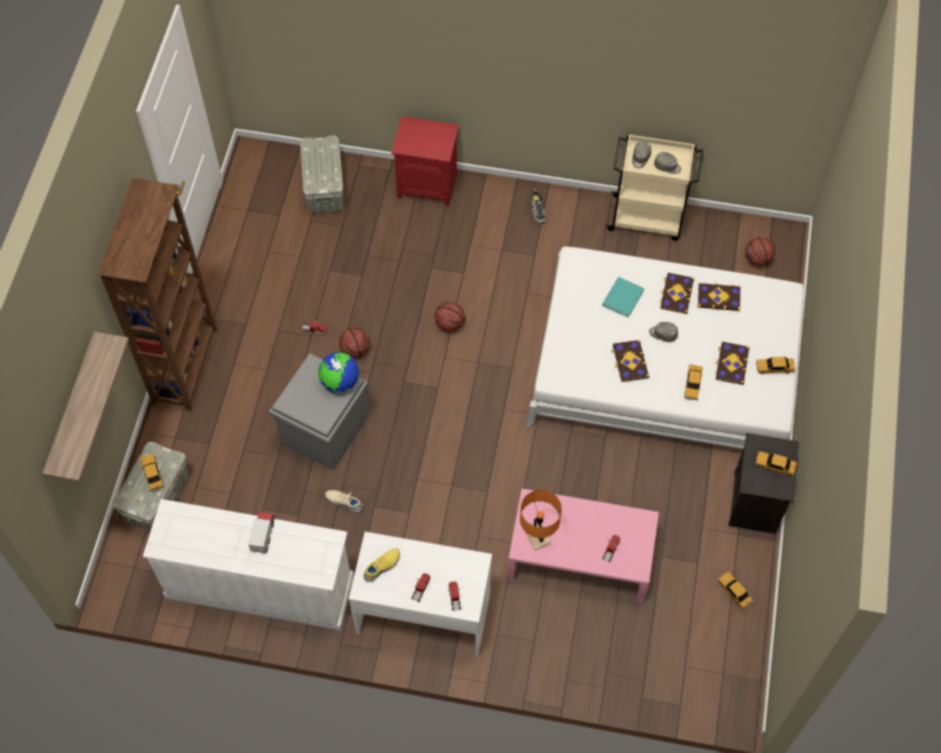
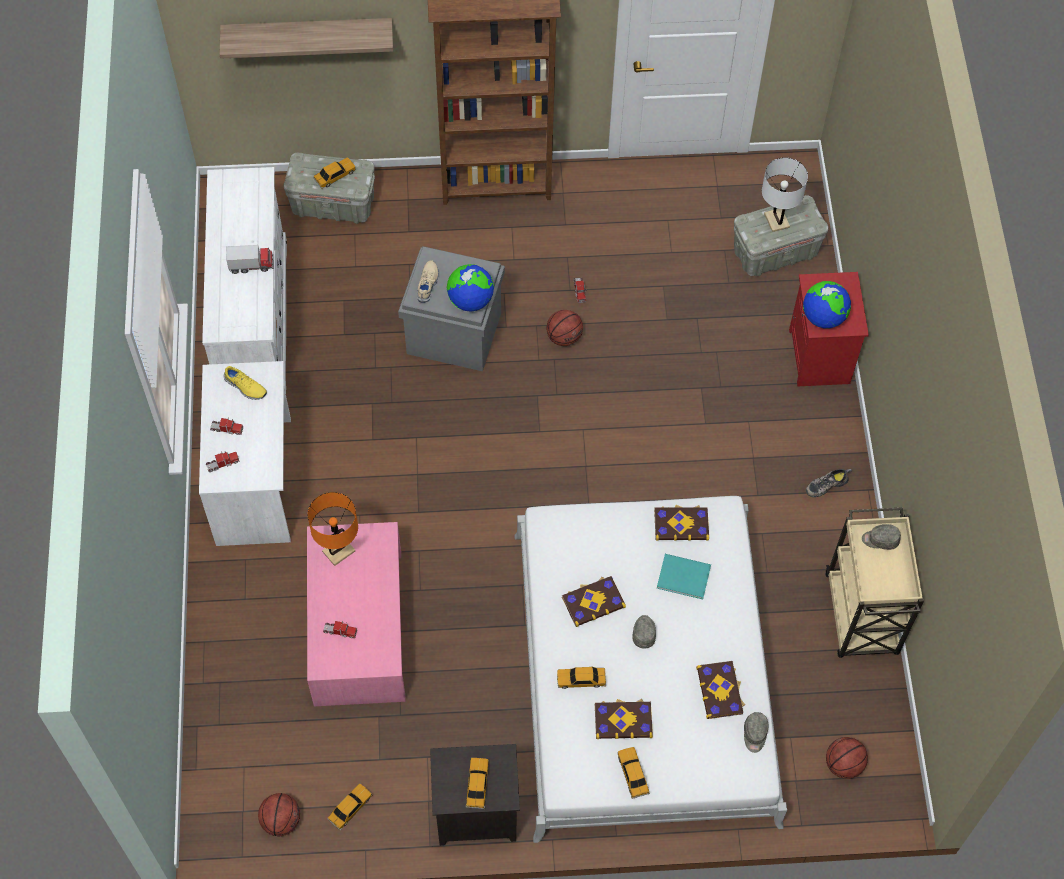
camera: 75 degrees right, 0 degrees up
beige shoe [325,490,363,513] -> beige shoe moved to [417,260,439,303]
basketball [435,302,465,332] -> basketball moved to [258,793,300,837]
grey cap [654,152,681,174] -> grey cap moved to [744,712,768,753]
book [660,273,695,314] -> book moved to [654,505,709,541]
none -> white table lamp [762,158,808,232]
none -> globe [803,281,851,328]

